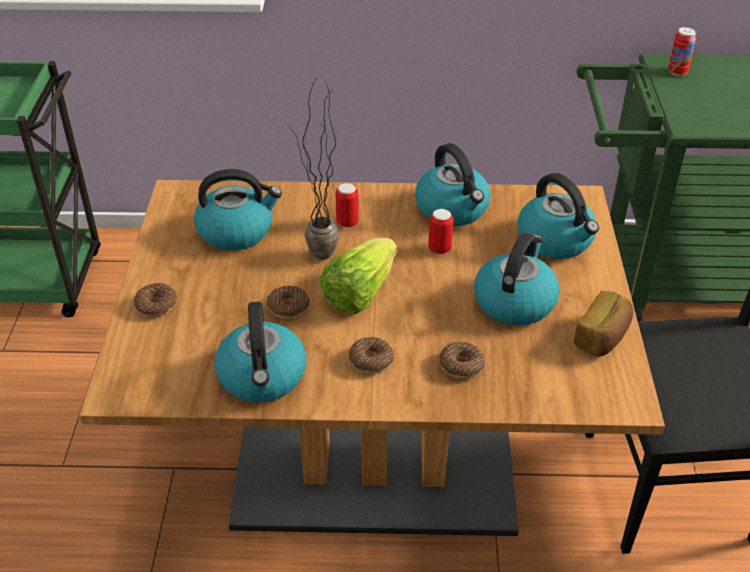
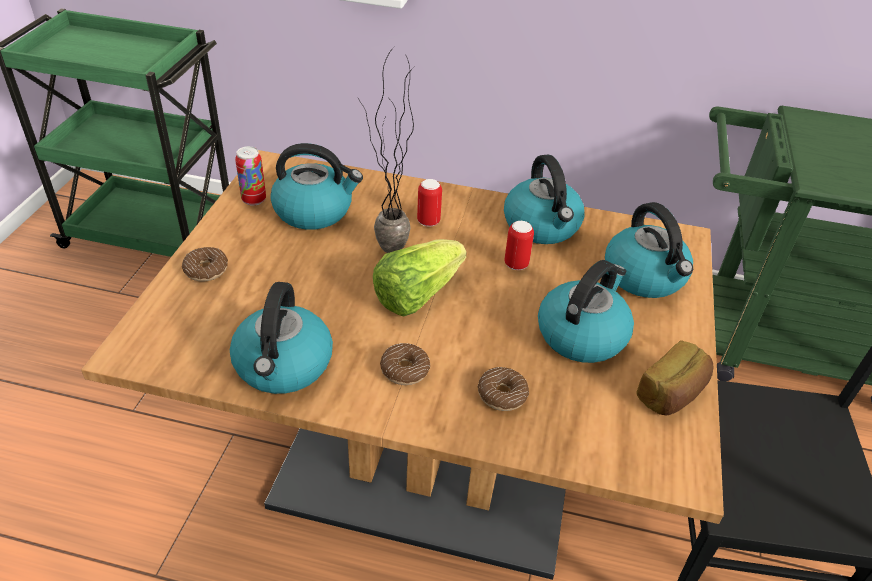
camera: 10 degrees right, 0 degrees up
donut [267,286,310,319] -> none
can [668,27,697,76] -> can moved to [235,146,266,206]

